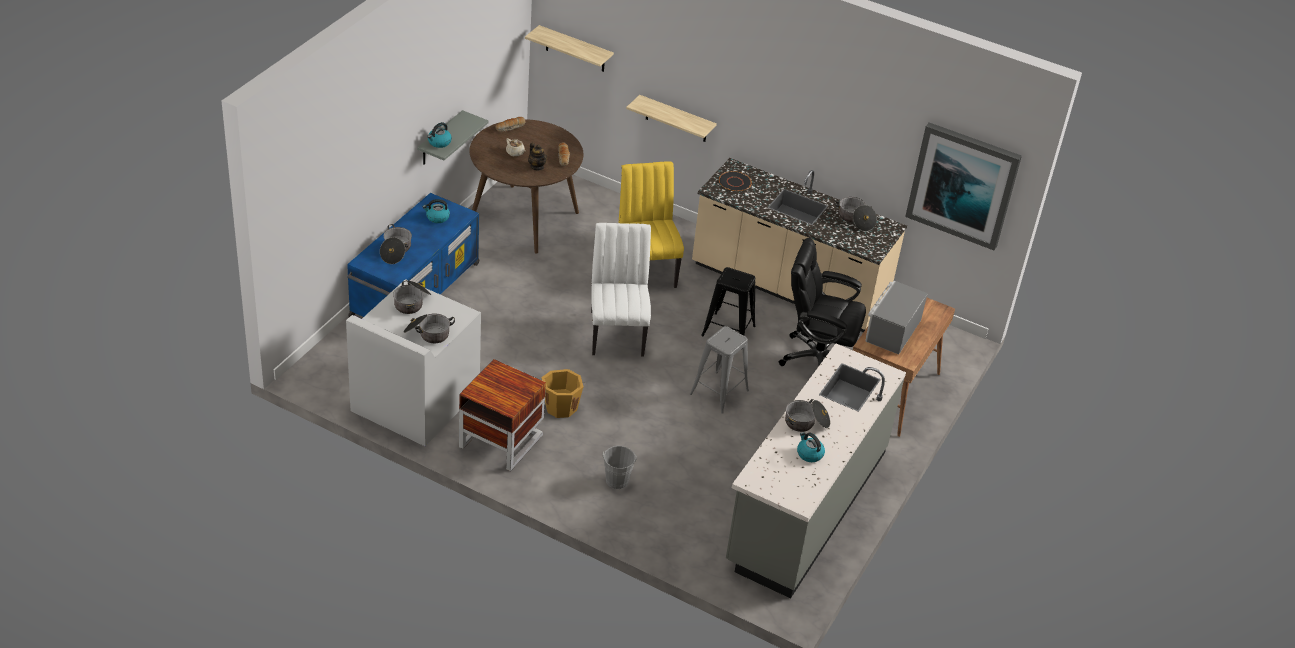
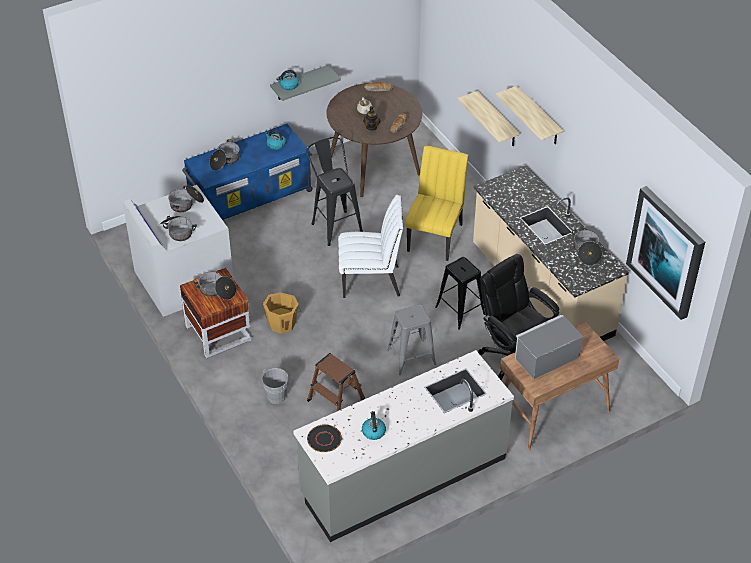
camera: 35 degrees right, 5 degrees up
shelf [525,25,614,72] -> shelf moved to [496,86,563,144]
white chair [591,223,651,356] -> white chair turned 60 degrees clockwise [338,195,403,298]
black plate [719,171,752,192] -> black plate moved to [307,424,342,452]
cooking pot [785,399,830,432] -> cooking pot moved to [194,272,236,300]
none -> black stool [306,137,363,246]
none -> brown step ladder [307,353,365,411]

